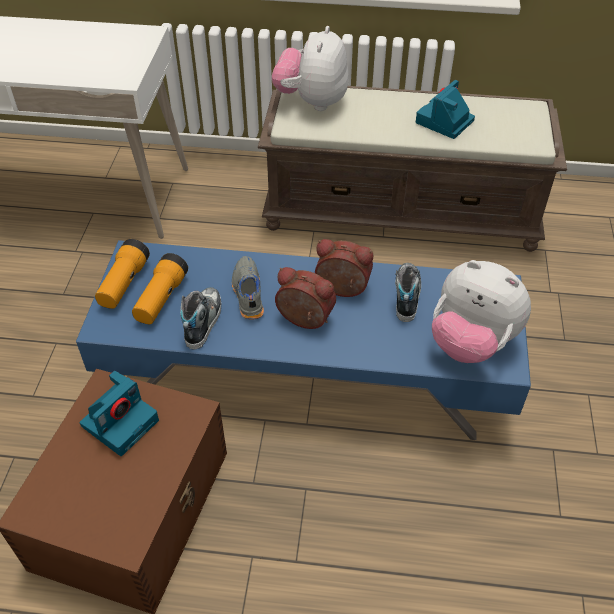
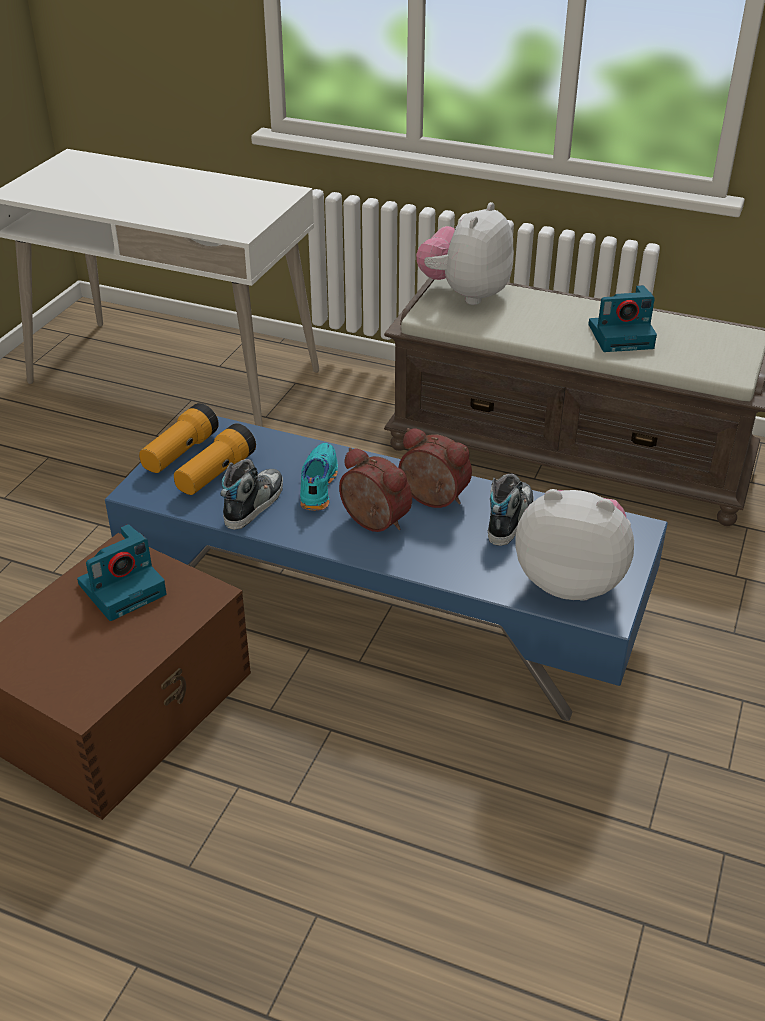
camera: 15 degrees right, 10 degrees down
grey shoe [232,256,264,320] -> turquoise shoe [300,443,338,511]
camera [416,80,475,139] -> camera turned 150 degrees counterclockwise [588,285,657,352]
plush toy [432,260,531,363] -> plush toy turned 150 degrees clockwise [515,489,634,601]

